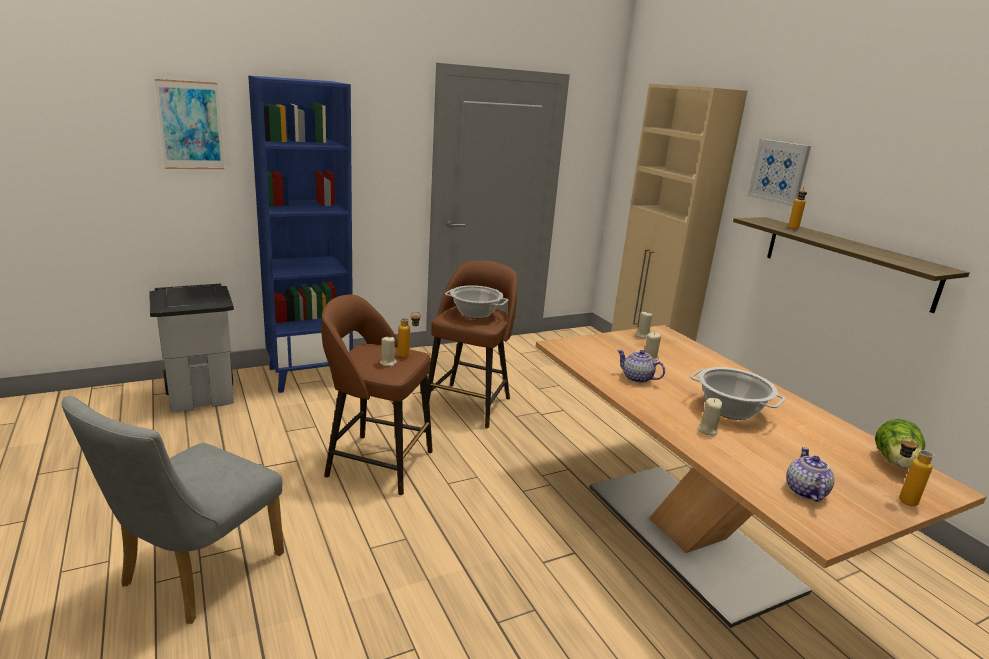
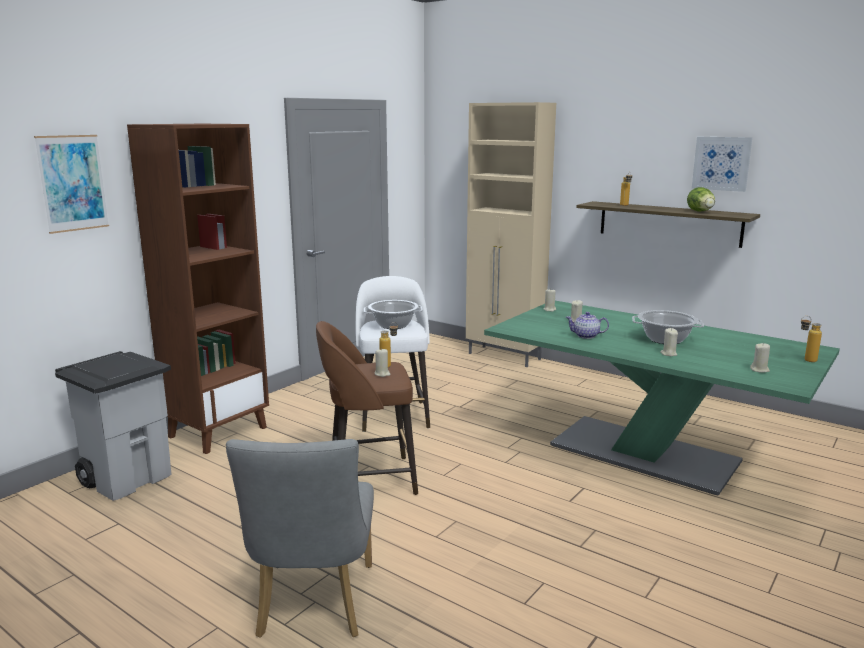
camera: 25 degrees left, 5 degrees down
blue bookcase [248,75,353,393] -> brown bookcase [127,124,269,454]
brown stool [428,260,518,428] -> white stool [356,276,430,432]
beige dining table [536,325,987,628] -> green dining table [484,301,840,495]
picture [747,139,811,207] -> picture moved to [692,137,752,192]
teapot [786,447,835,502] -> beige candle [750,343,770,373]
lettuce [875,419,926,469] -> lettuce moved to [687,187,715,211]

